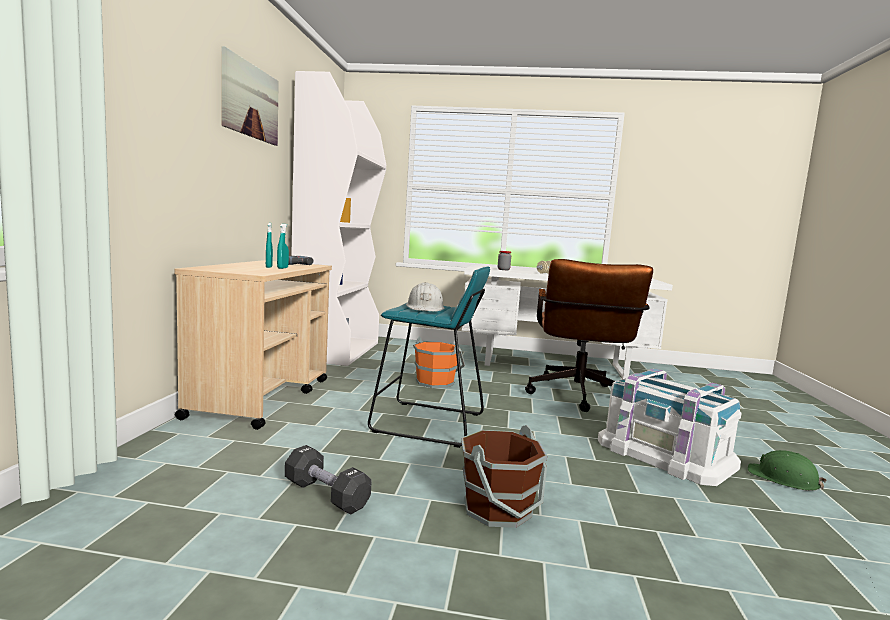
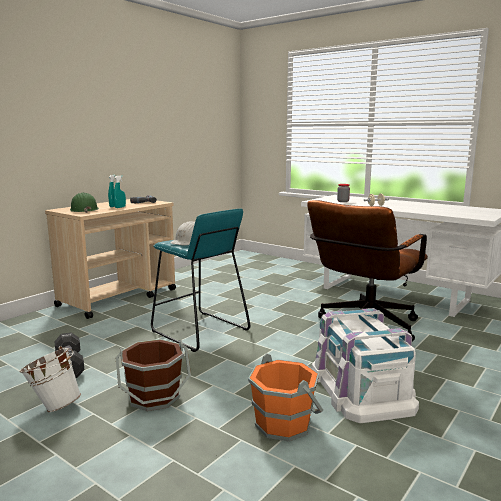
camera: 30 degrees right, 5 degrees up
picture [221,46,279,146] -> none
white bookcase [291,71,386,366] -> none
orange bucket [413,337,465,388] -> orange bucket moved to [248,353,323,441]
green hard hat [748,450,826,491] -> green hard hat moved to [70,193,99,213]
none -> white bucket [19,346,81,412]

